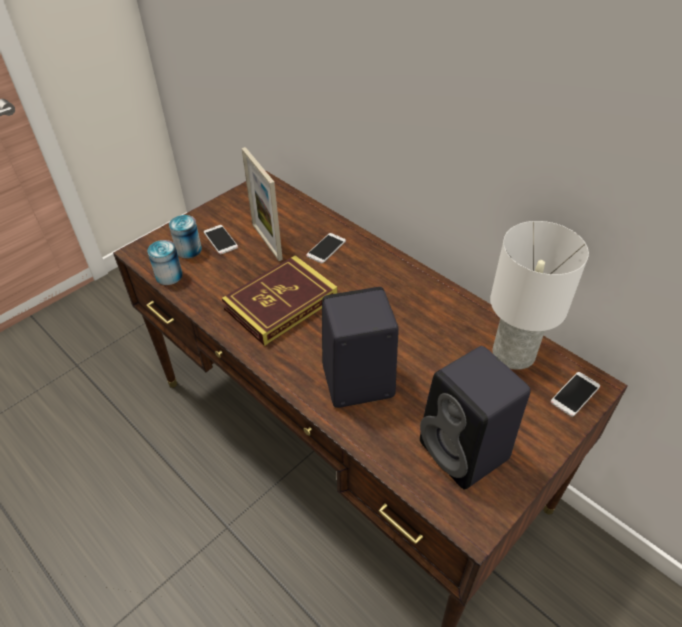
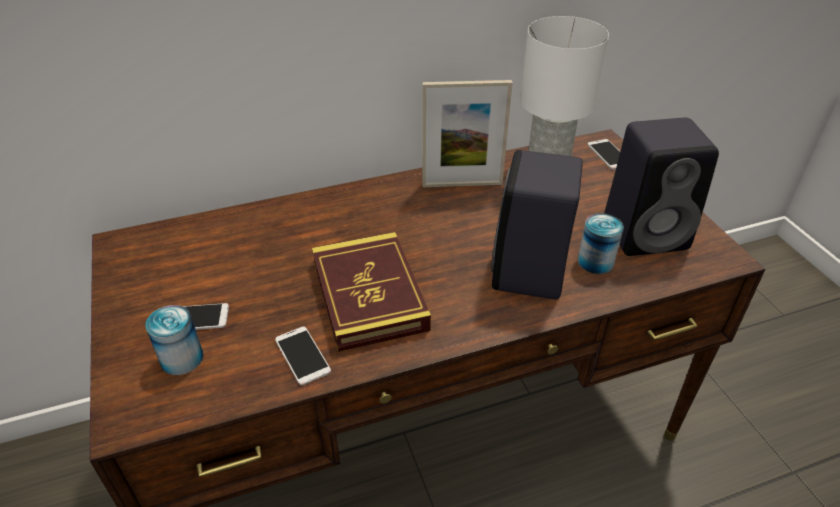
camera: 65 degrees left, 5 degrees down
can [147,240,183,285] -> can moved to [578,213,624,274]
picture frame [241,147,283,261] -> picture frame moved to [422,80,513,187]
phone [306,233,346,263] -> phone moved to [275,327,331,385]

